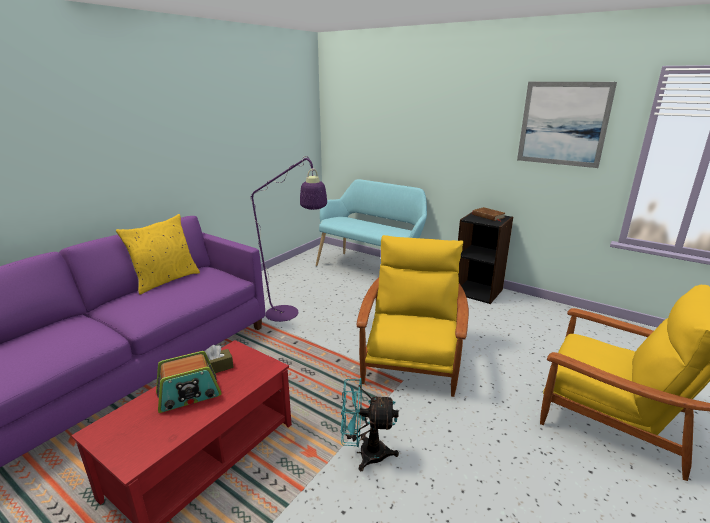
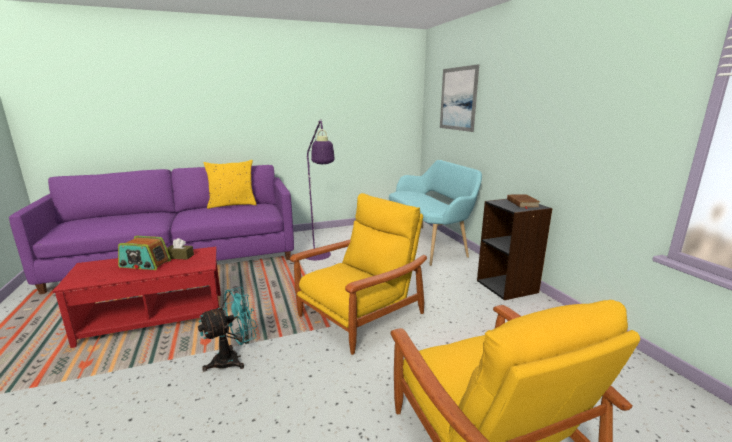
camera: 35 degrees right, 5 degrees down
turquoise fan [340,378,399,471] -> turquoise fan turned 105 degrees clockwise [198,287,257,372]
picture [517,82,617,168] -> picture moved to [440,64,479,132]

